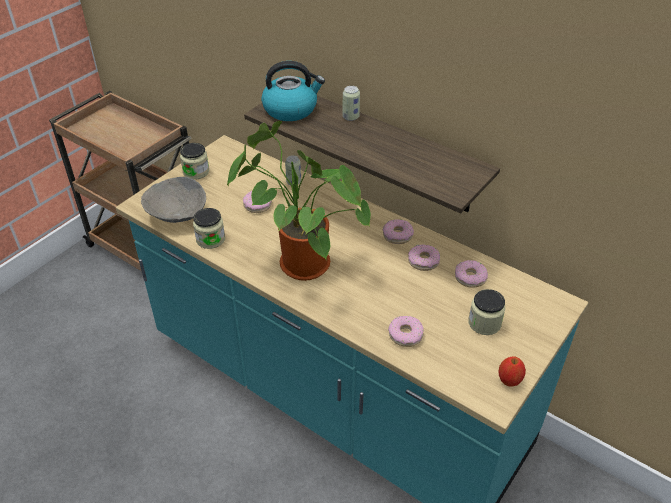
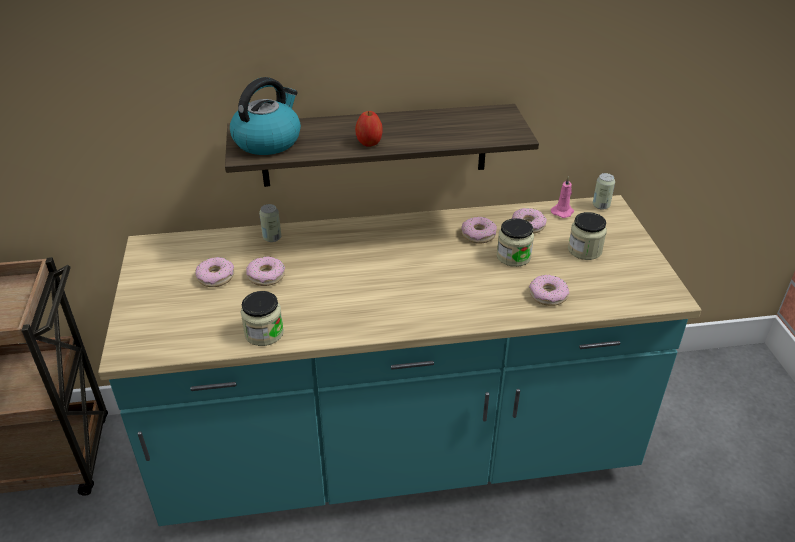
camera: 45 degrees left, 5 degrees down
grey bowl [141,177,206,223] -> none
jar [180,143,209,180] -> jar moved to [497,218,534,267]
potted plant [227,121,371,281] -> none
can [343,86,360,121] -> can moved to [593,173,615,210]
donut [383,219,414,244] -> donut moved to [195,257,234,287]
apple [498,356,526,387] -> apple moved to [355,111,383,147]
none -> pink candle [551,176,574,218]

